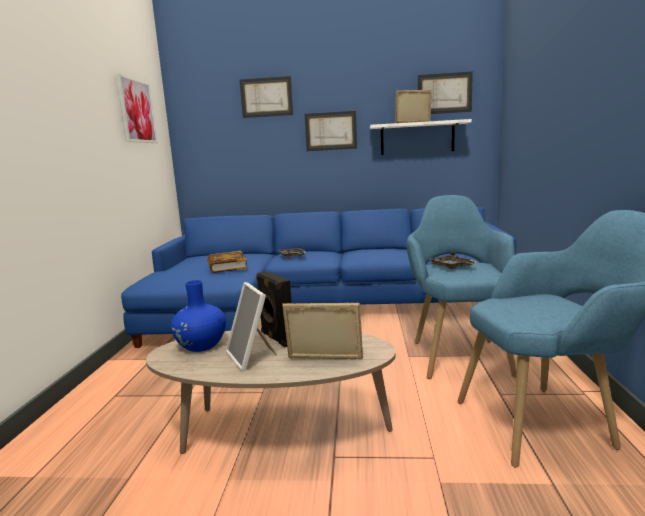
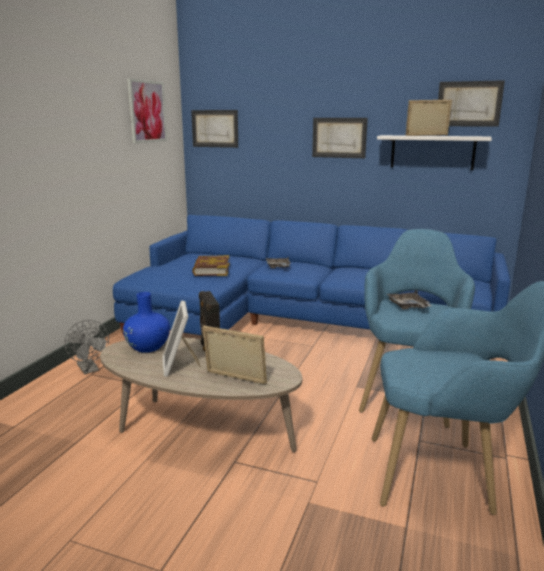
camera: 15 degrees right, 5 degrees up
picture [240,76,293,118] -> picture moved to [191,110,238,148]
none -> grey fan [64,320,109,374]

